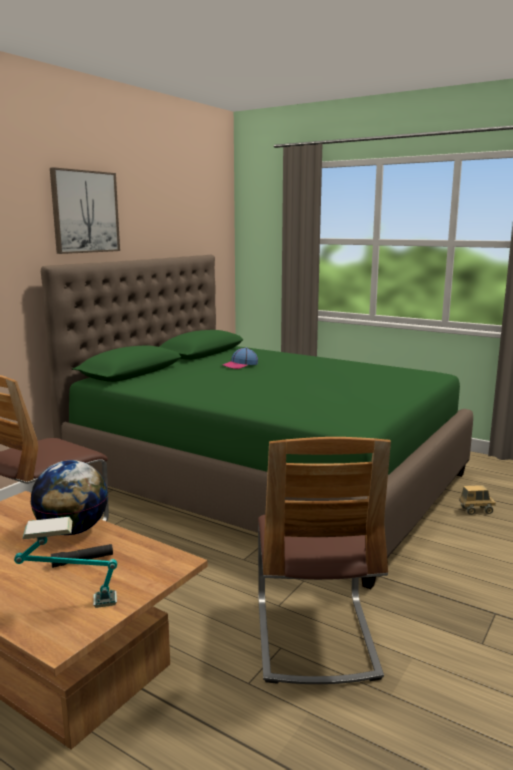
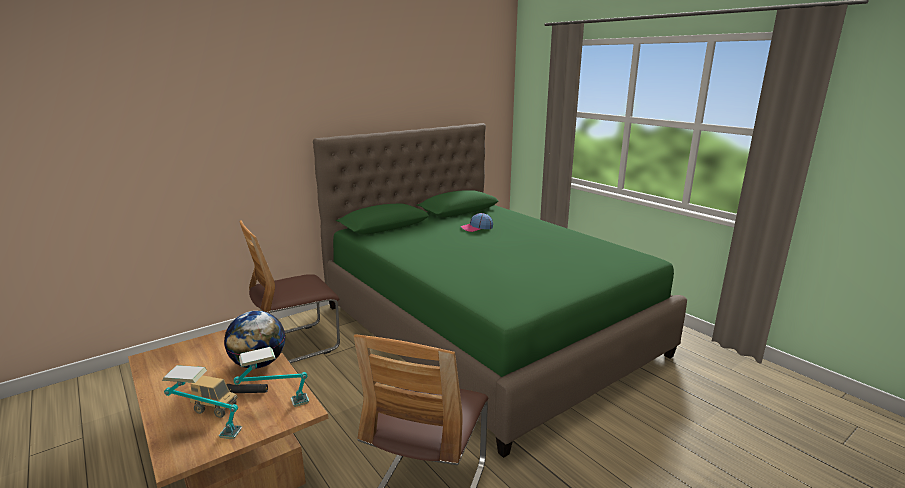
camera: 20 degrees right, 5 degrees up
picture [50,167,120,254] -> none
toy truck [459,485,496,515] -> toy truck moved to [190,375,238,418]
none -> table lamp [233,347,309,407]

